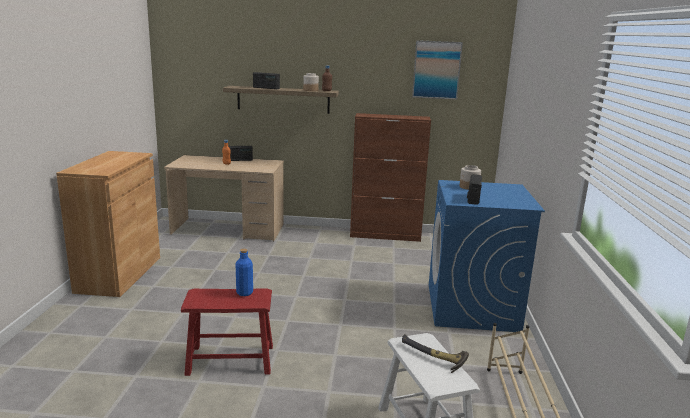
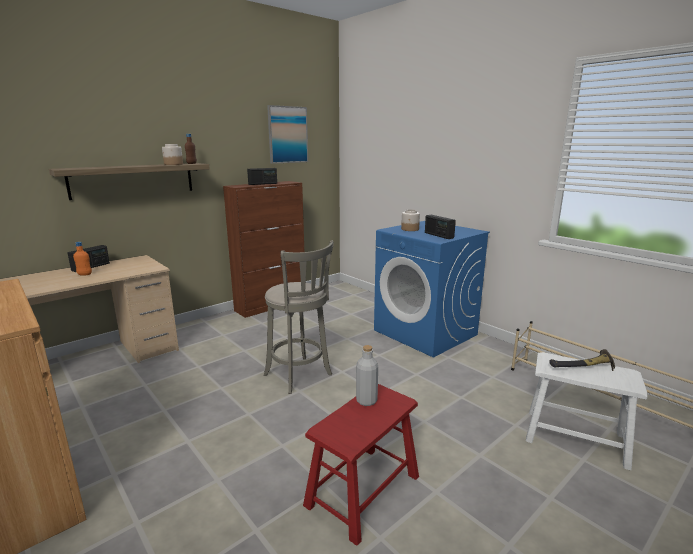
camera: 45 degrees left, 0 degrees up
blue bottle [236,249,253,296] -> grey bottle [356,345,378,406]
radio [253,72,280,89] -> radio moved to [247,168,277,185]
none -> grey stool [264,240,334,394]

